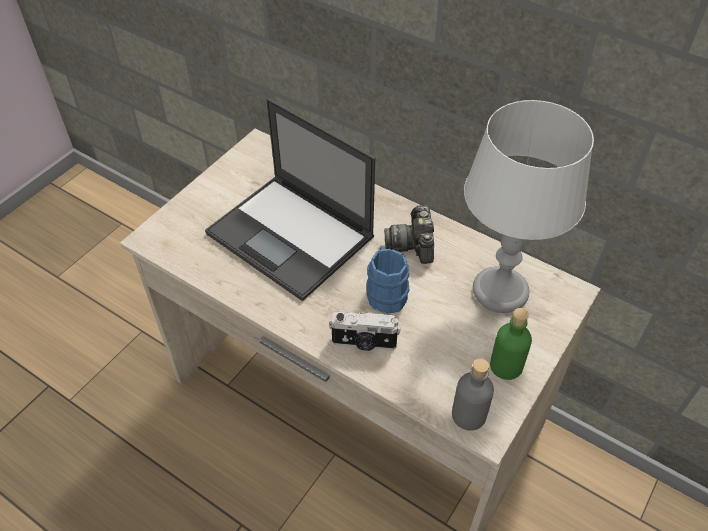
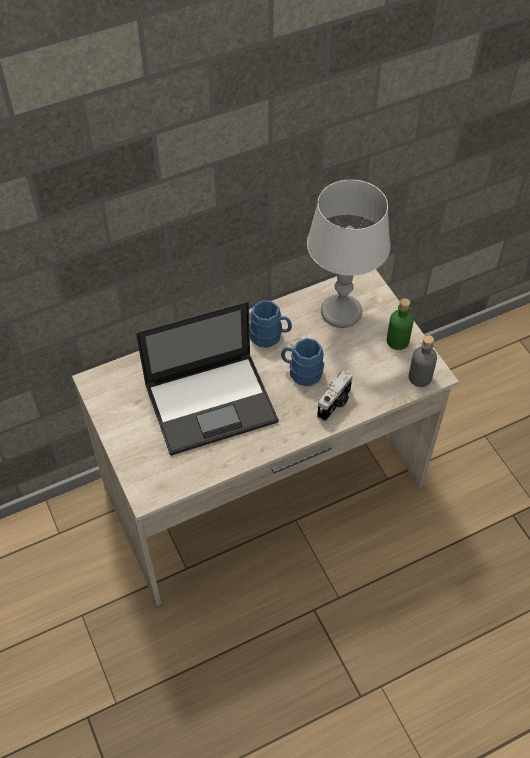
camera: 60 degrees left, 5 degrees up
camera [384,205,434,264] -> blue mug [249,300,292,348]

